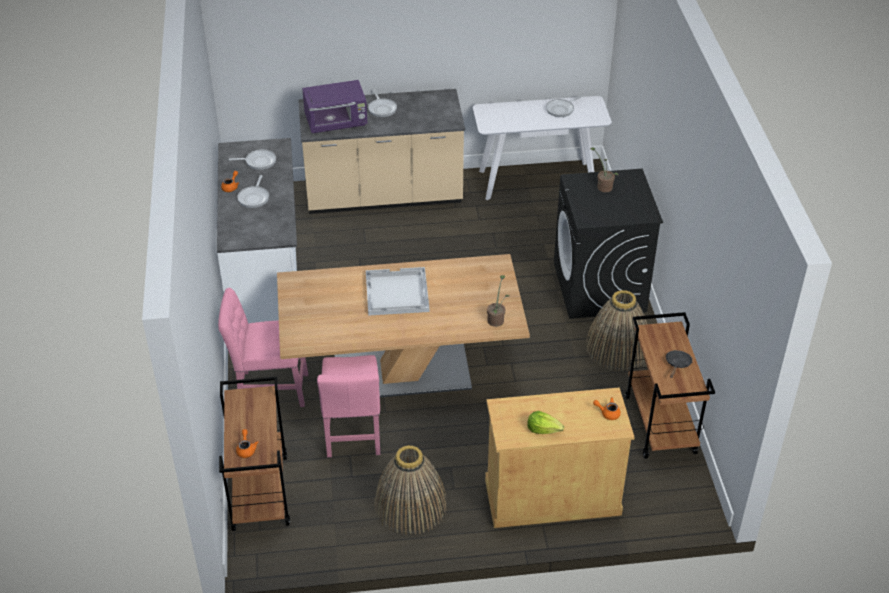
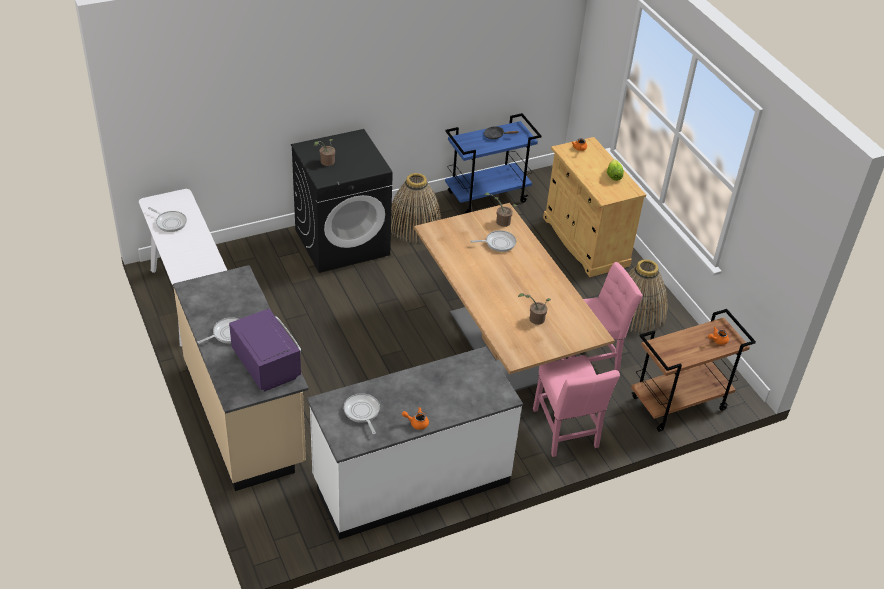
camera: 110 degrees left, 0 degrees up
frying pan [237,175,269,208] -> frying pan moved to [470,230,516,252]
white tray [366,267,429,316] -> none
brown cart [625,312,715,459] -> blue cart [445,113,542,214]
none -> potted plant [518,293,551,325]

